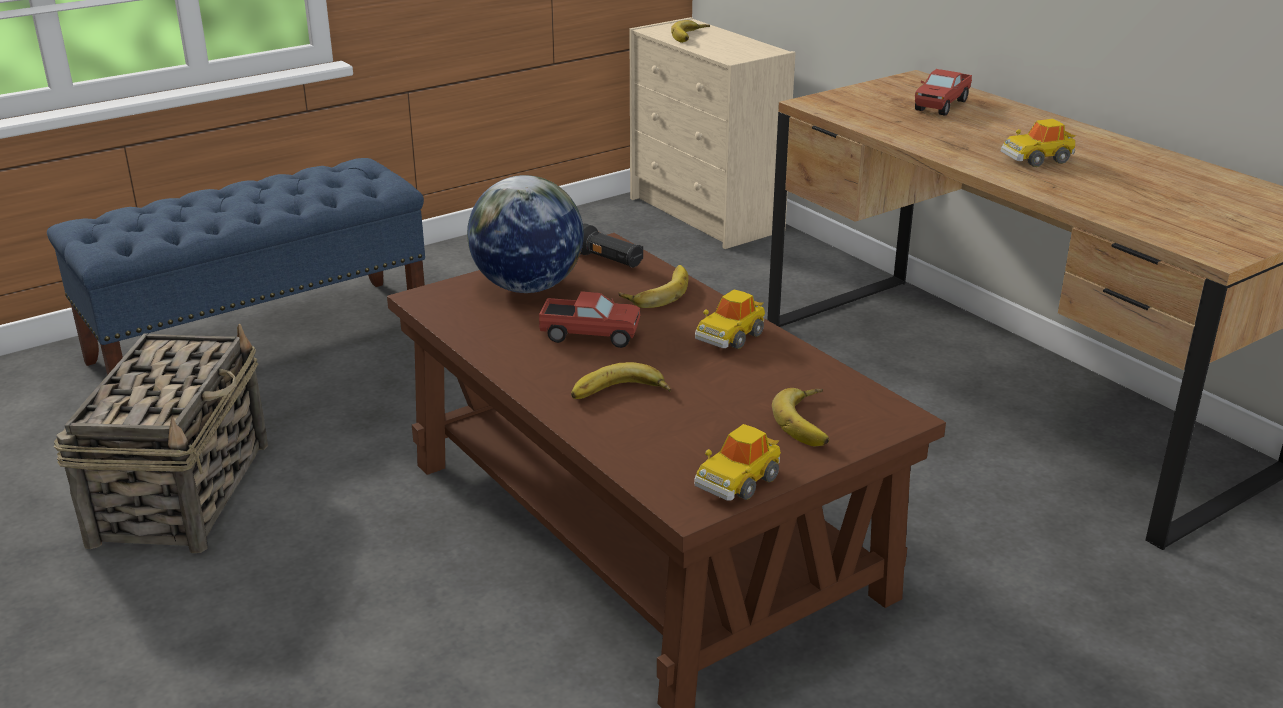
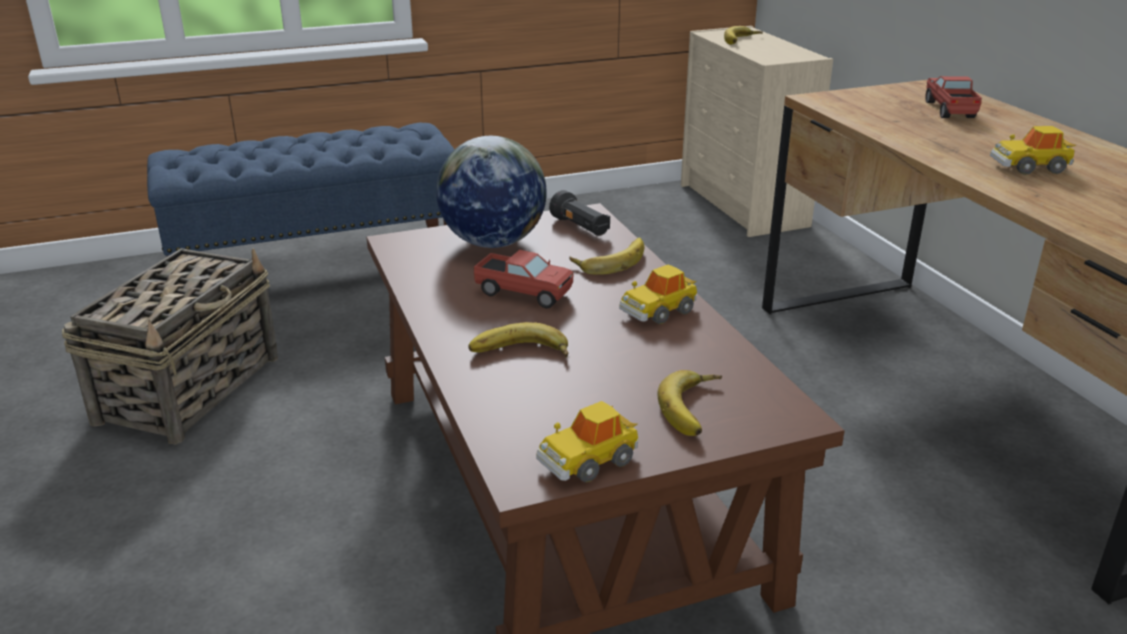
camera: 15 degrees right, 0 degrees up
toy truck [915,69,972,116] -> toy truck turned 135 degrees clockwise [925,76,982,118]

